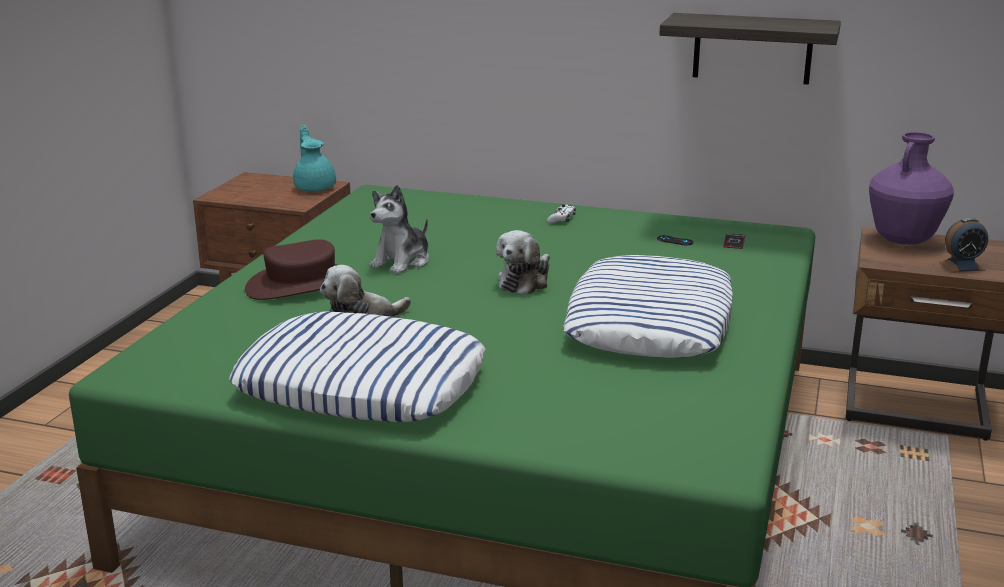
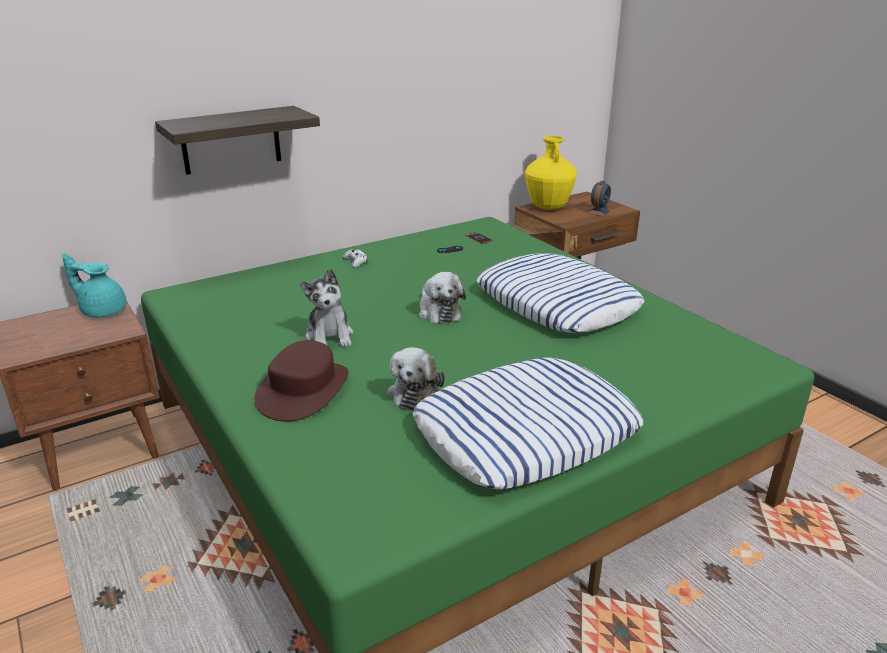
camera: 50 degrees left, 5 degrees up
shelf [659,13,841,85] -> shelf moved to [155,106,320,175]
purple vase [869,132,954,245] -> yellow vase [525,136,577,210]

